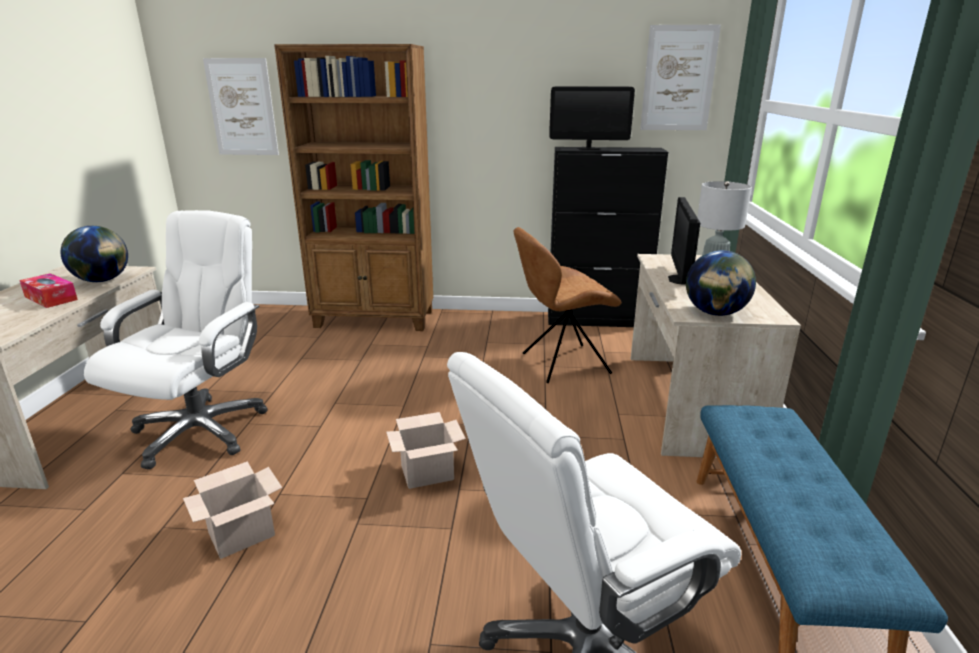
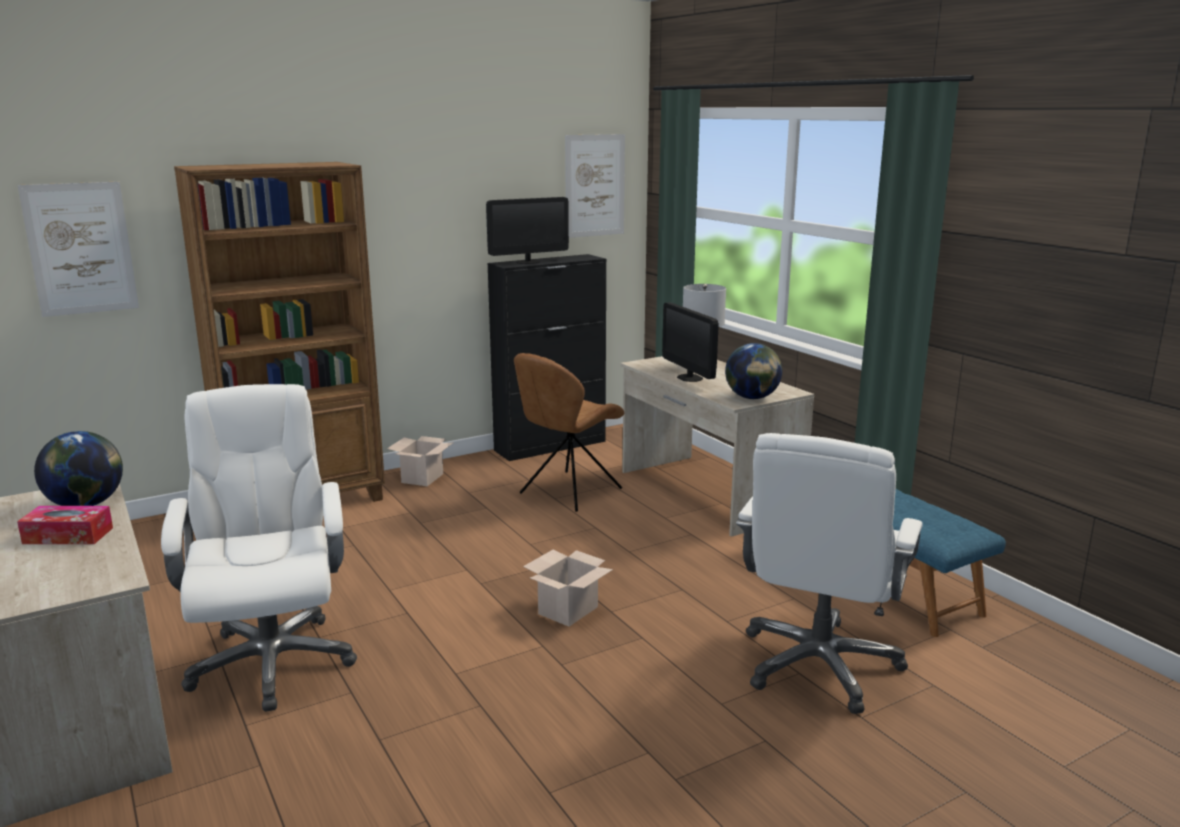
camera: 35 degrees left, 5 degrees down
cardboard box [183,461,282,559] -> cardboard box moved to [387,436,454,486]

